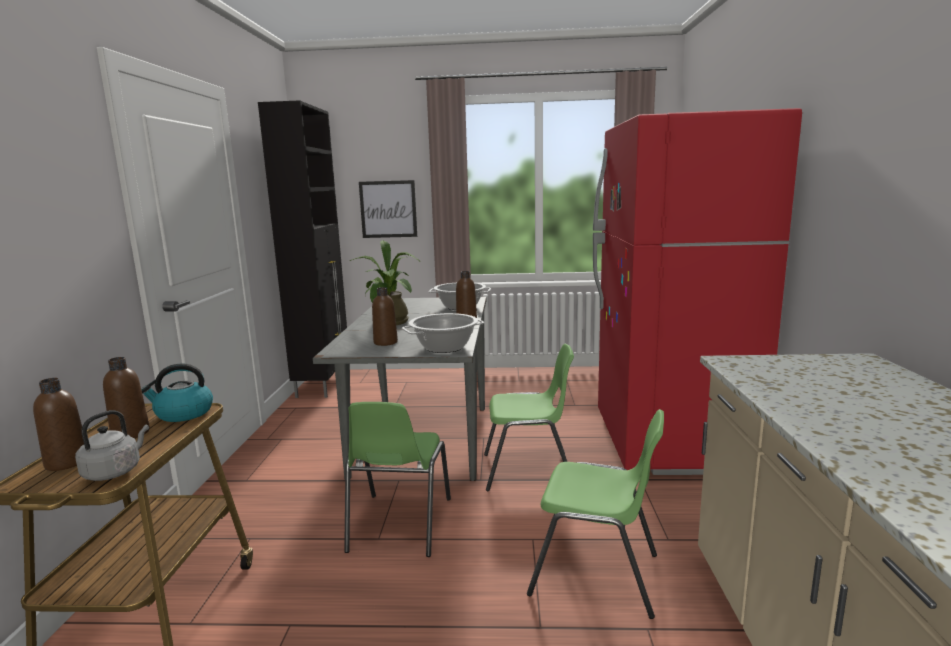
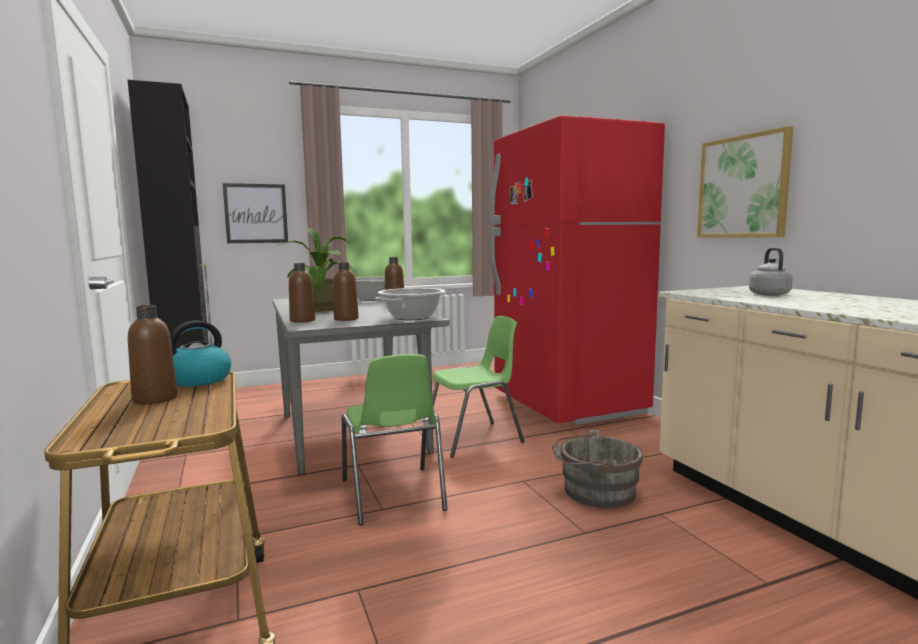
camera: 25 degrees left, 5 degrees down
brown bottle [33,378,84,471] -> brown bottle moved to [289,263,315,323]
grey kettle [75,410,149,481] -> grey kettle moved to [749,247,793,296]
green chair [527,409,664,619] -> grey bucket [552,430,643,508]
none -> picture [697,126,793,237]

